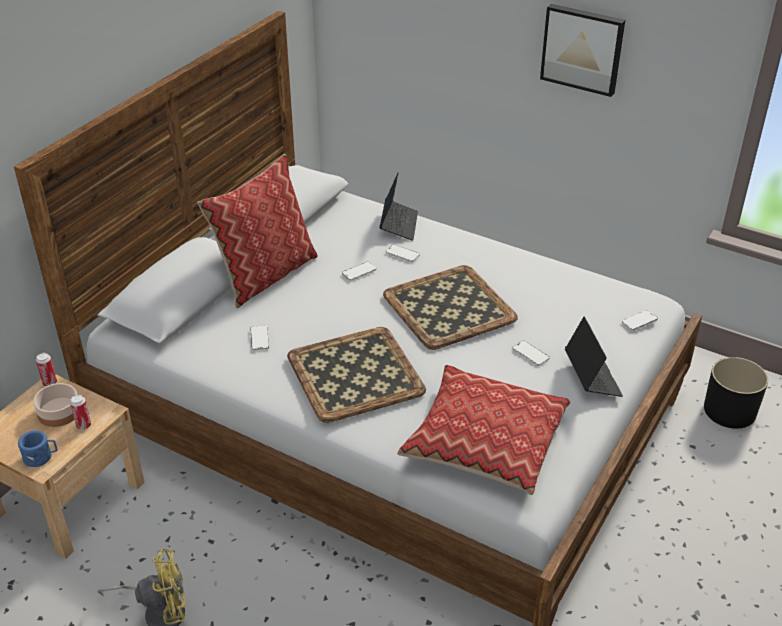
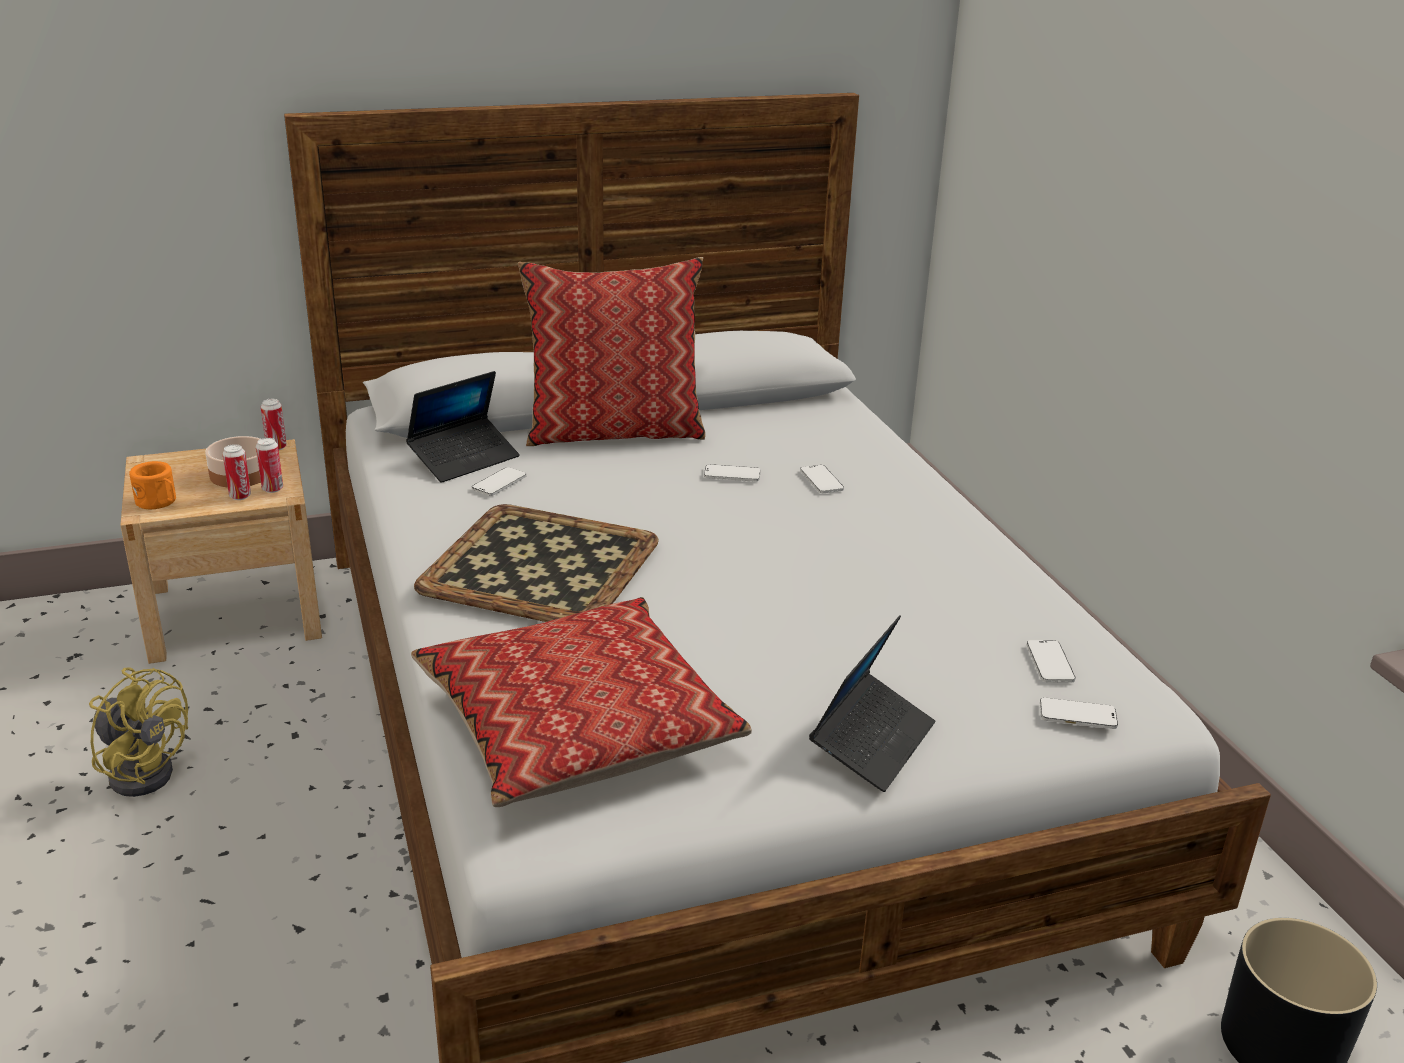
camera: 40 degrees right, 10 degrees down
blue mug [18,430,58,467] -> orange mug [129,461,176,509]
laptop [379,172,418,241] -> laptop moved to [406,371,520,483]
tray [383,265,518,350] -> none
phone [513,341,549,366] -> phone moved to [1027,640,1076,683]
picture [540,4,625,97] -> none
none -> can [256,438,283,493]

